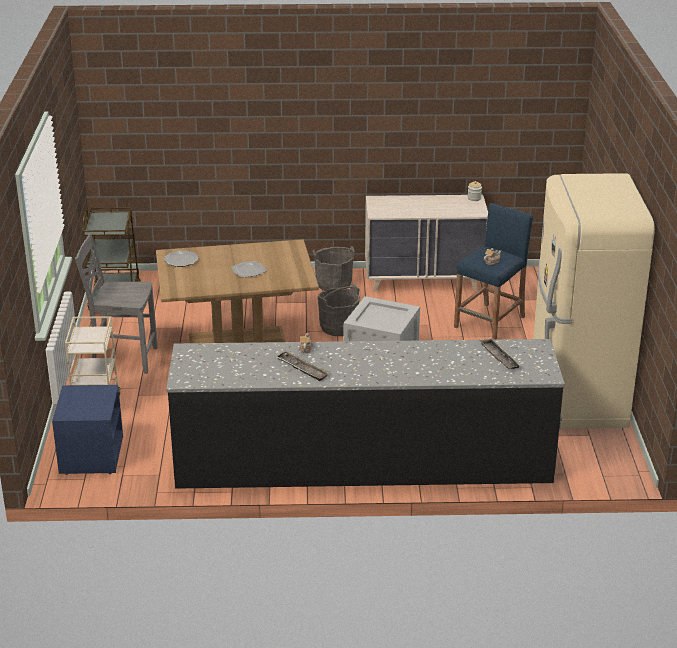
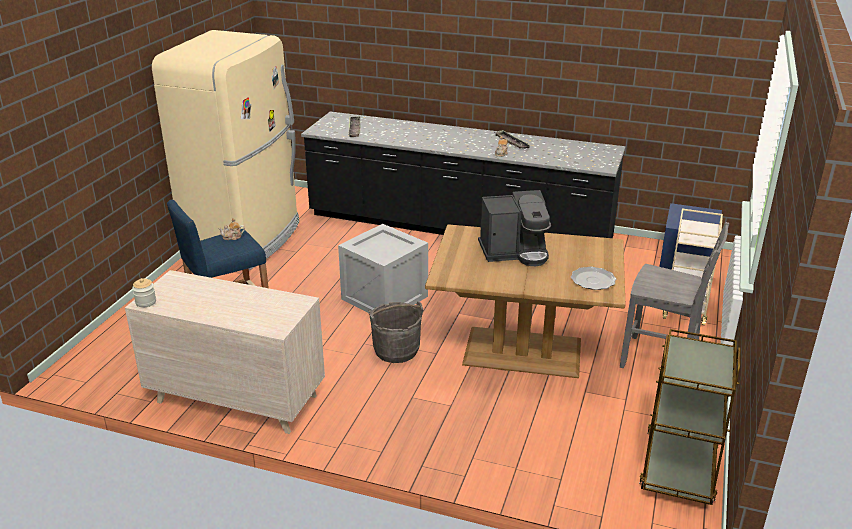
camera: 160 degrees left, 0 degrees up
plate [232,261,266,277] -> coffee machine [478,190,551,266]
grey bucket [313,246,355,291] -> none

